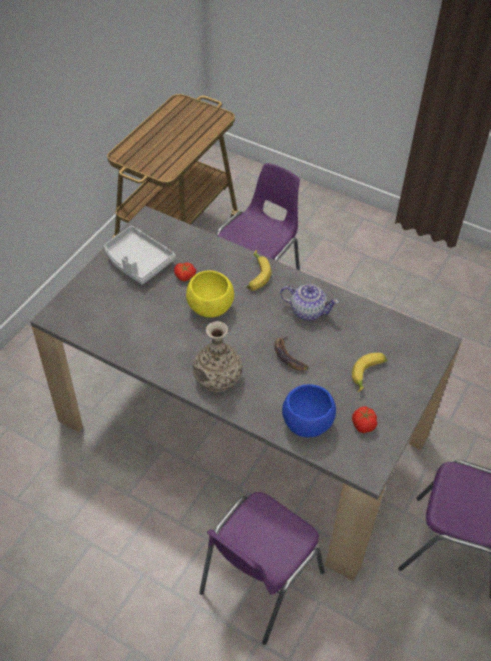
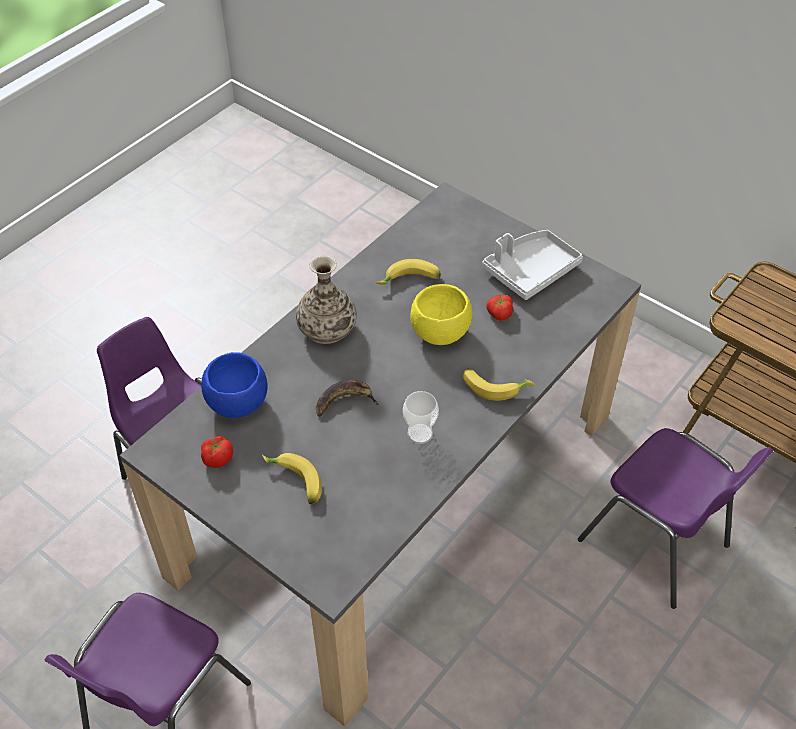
camera: 100 degrees right, 0 degrees up
teapot [280,284,339,320] -> cup [403,391,439,444]
none -> banana [376,259,441,284]

